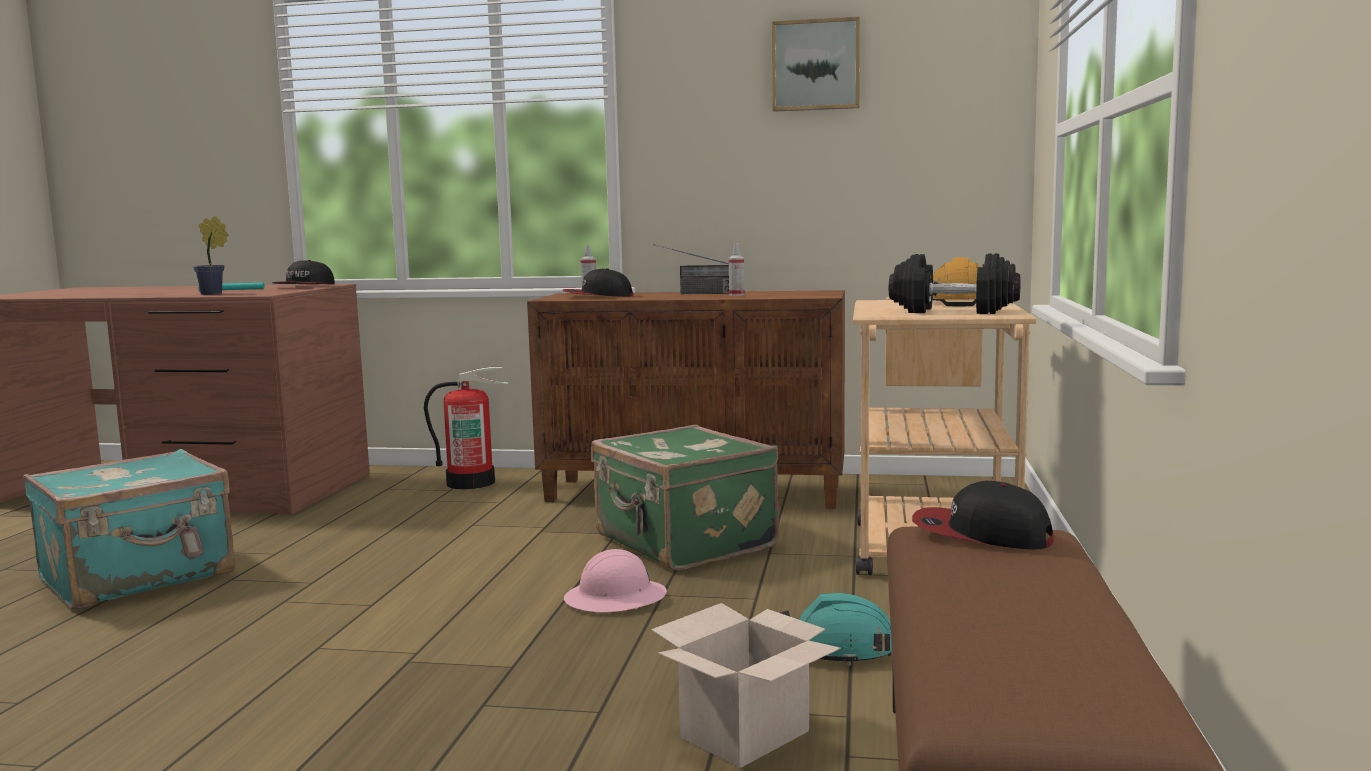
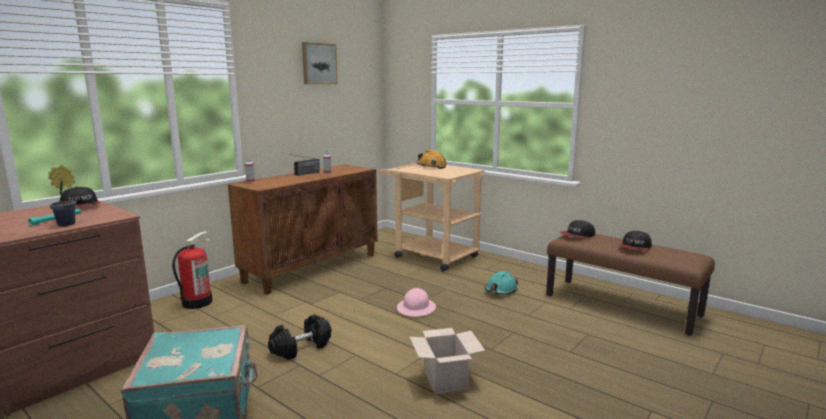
camera: 60 degrees left, 5 degrees up
cap [563,268,633,297] -> cap moved to [619,231,652,251]
green suitcase [591,425,779,570] -> none
cardboard box [651,603,841,768] -> cardboard box moved to [410,328,485,394]
black dumbbell [889,253,1021,314] -> black dumbbell moved to [268,314,331,360]

